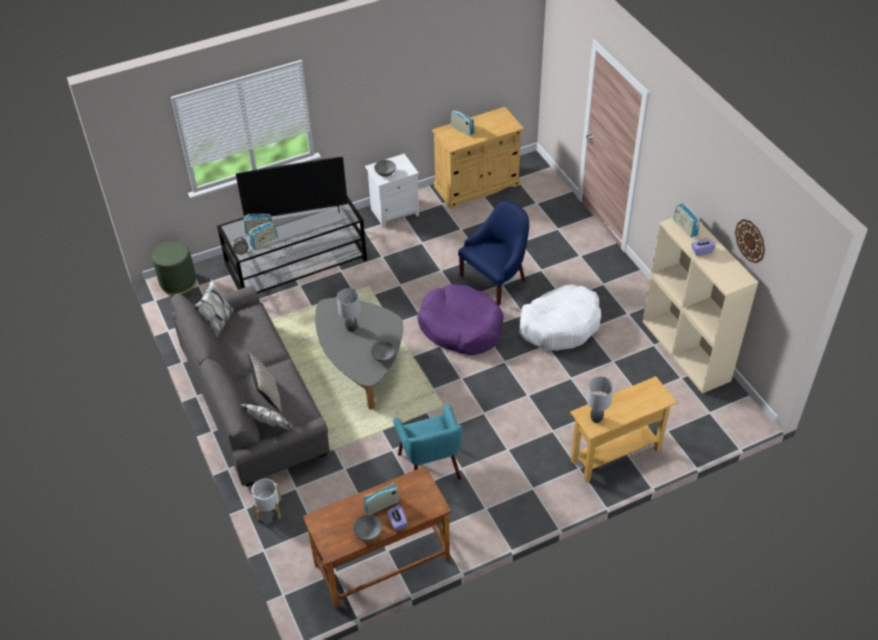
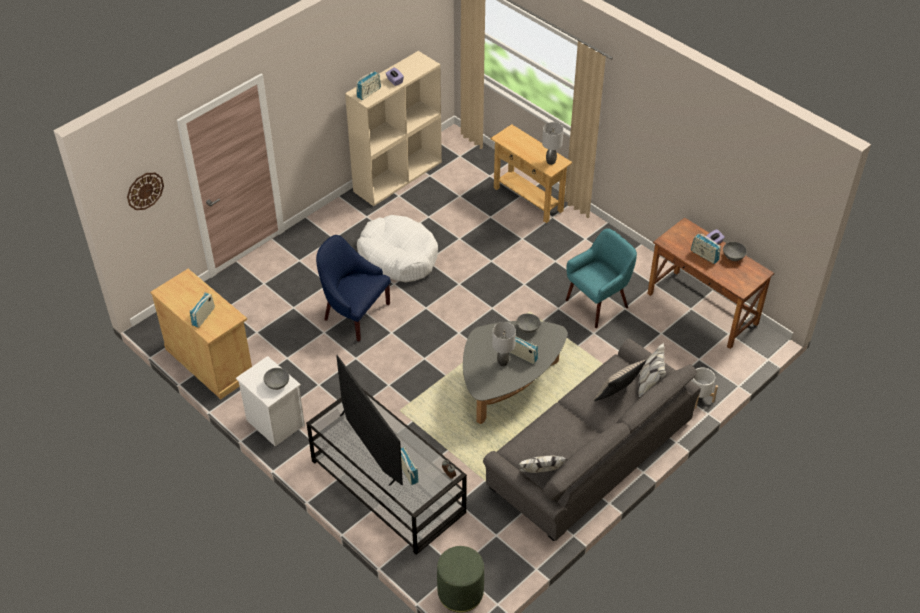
camera: 110 degrees left, 0 degrees up
radio [249,221,278,249] -> radio moved to [510,337,538,364]
purple dog bed [418,284,504,355] -> none
wall clock [735,219,765,263] -> wall clock moved to [127,173,164,210]

